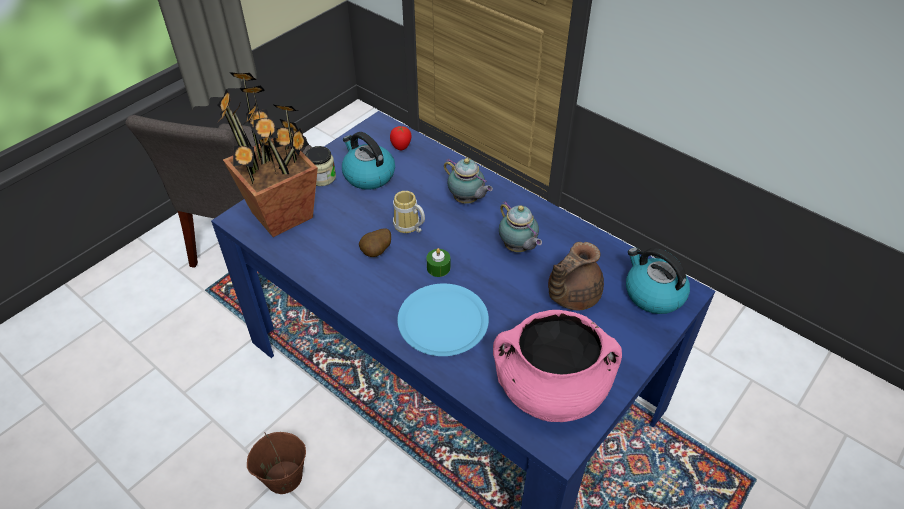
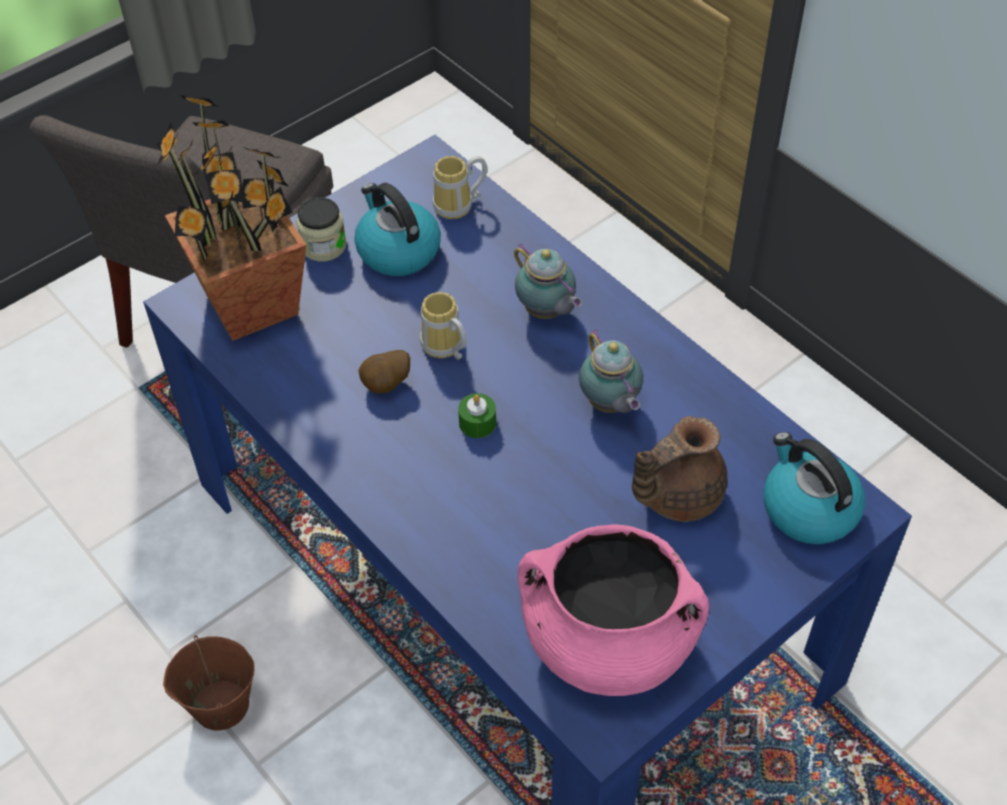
camera: 10 degrees right, 5 degrees up
tomato [390,126,412,150] -> mug [433,156,487,219]
blue plate [397,284,489,356] -> none

